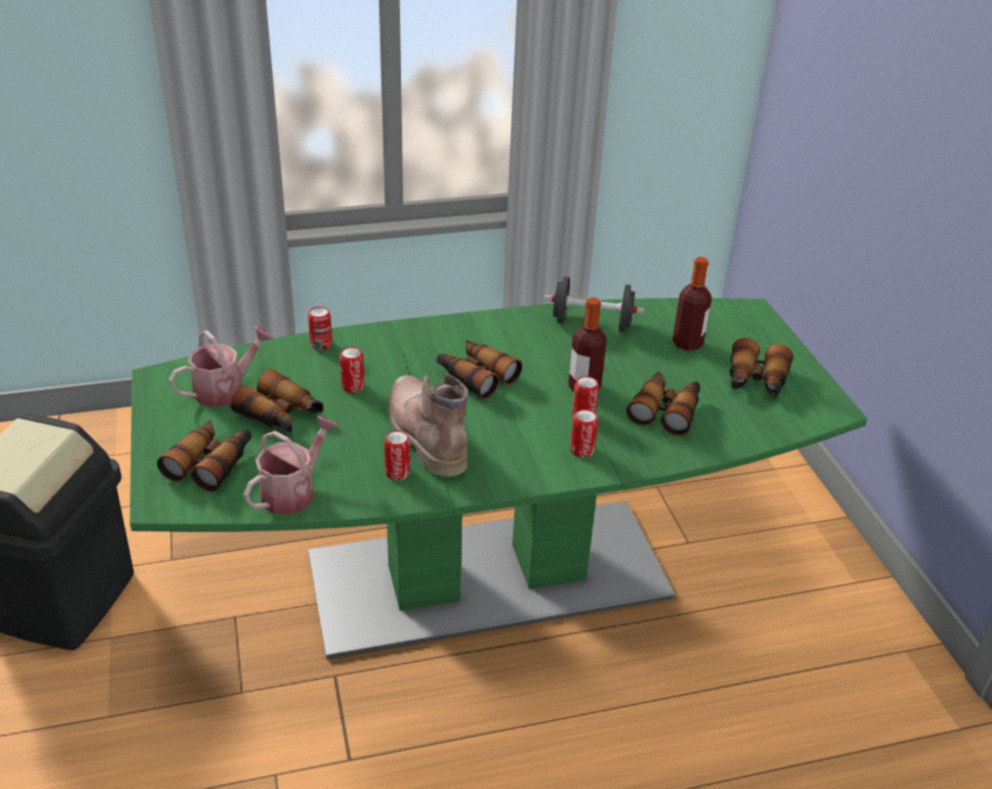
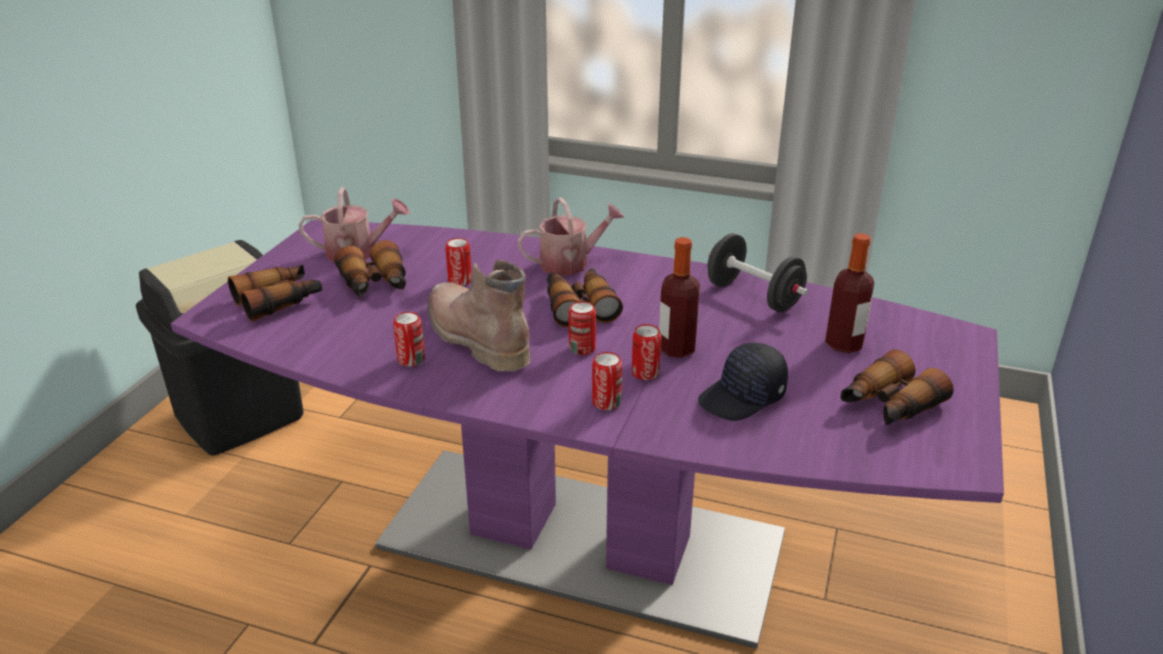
camera: 35 degrees right, 5 degrees down
green dining table [130,298,867,660] -> purple dining table [171,220,1004,649]
watering can [243,416,338,514] -> watering can moved to [518,197,625,276]
can [308,307,332,350] -> can moved to [568,301,596,355]
brown boot [389,374,469,477] -> brown boot turned 45 degrees counterclockwise [427,260,531,371]
binoculars [626,371,700,436] -> black cap [698,343,788,421]

